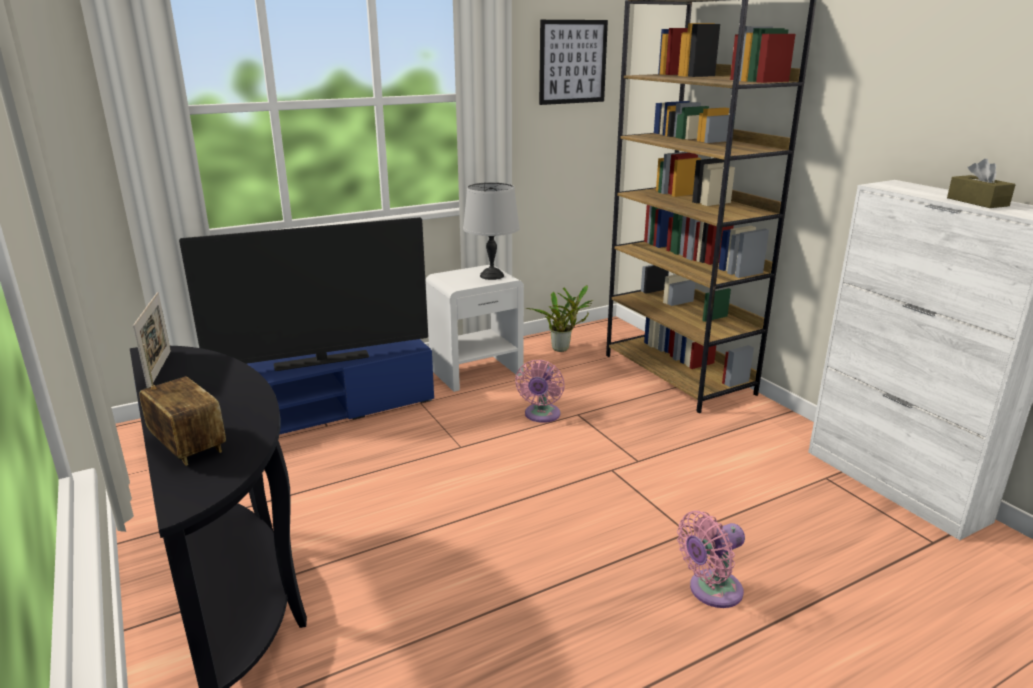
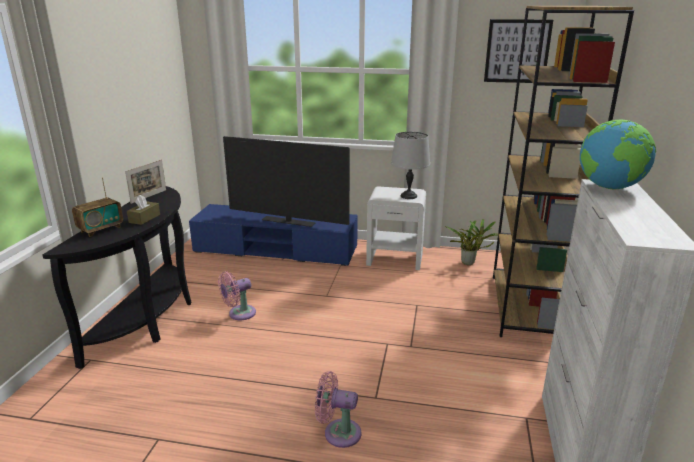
camera: 40 degrees right, 0 degrees up
radio [140,344,226,466] -> radio turned 45 degrees clockwise [72,177,123,237]
pink fan [515,360,565,423] -> pink fan moved to [218,272,256,320]
brown tissue box [947,159,1016,208] -> brown tissue box moved to [127,195,160,225]
none -> globe [580,120,656,189]

